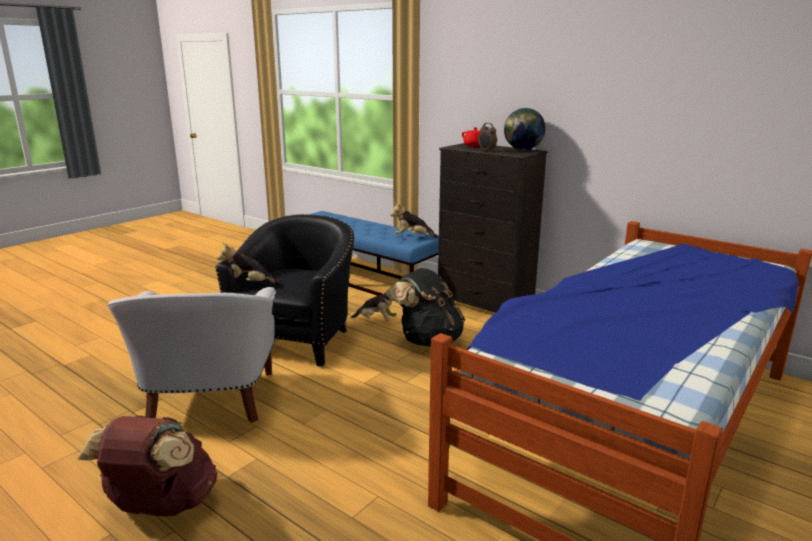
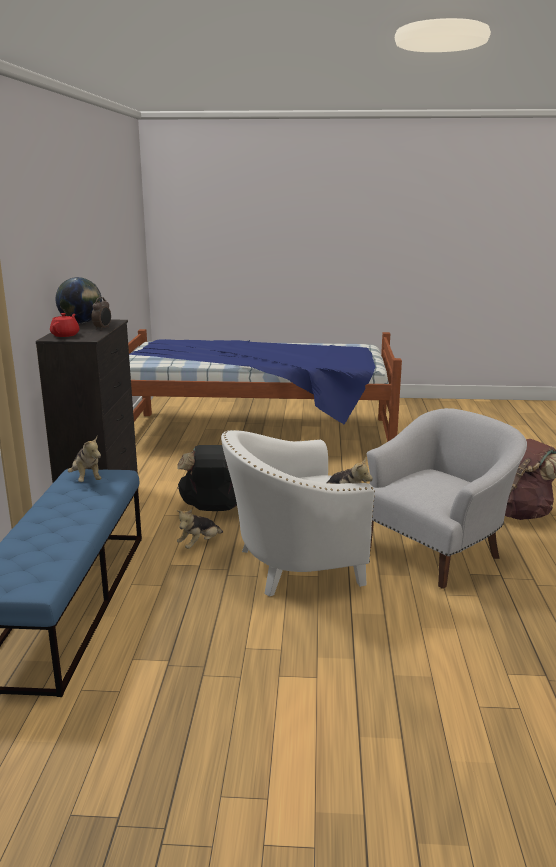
camera: 125 degrees left, 0 degrees up
black armchair [216,214,354,367] -> white armchair [221,430,375,597]
plush toy [350,284,397,321] -> plush toy turned 120 degrees counterclockwise [177,509,223,549]

